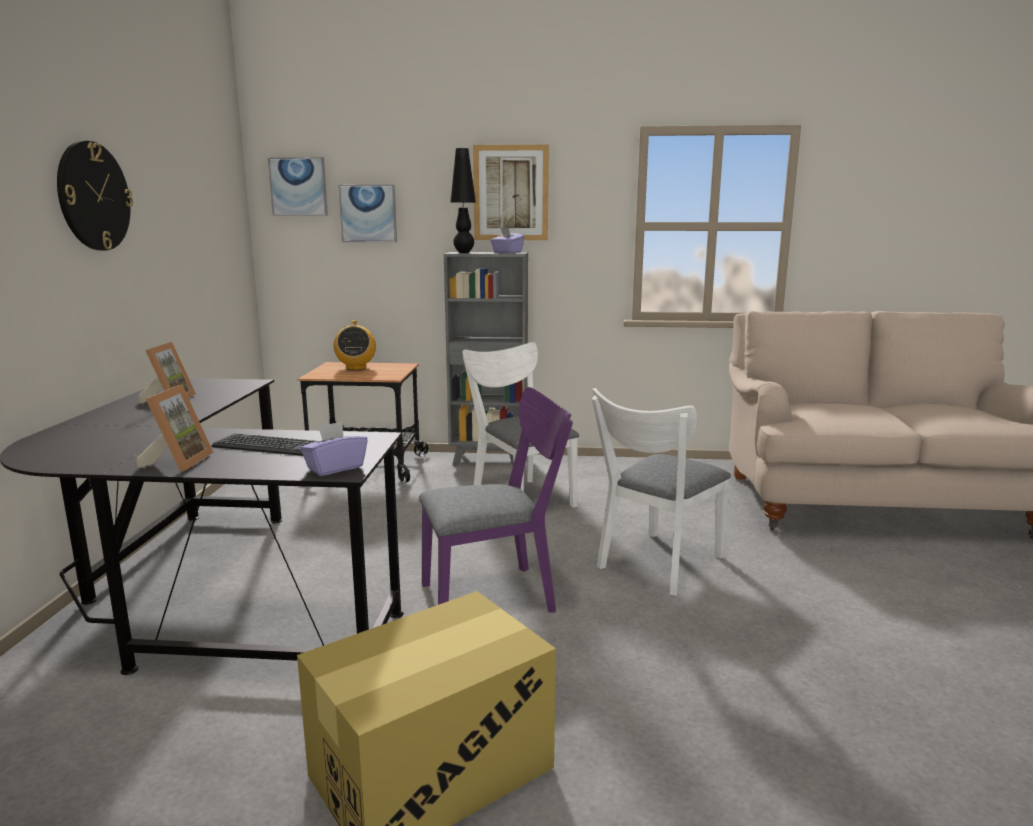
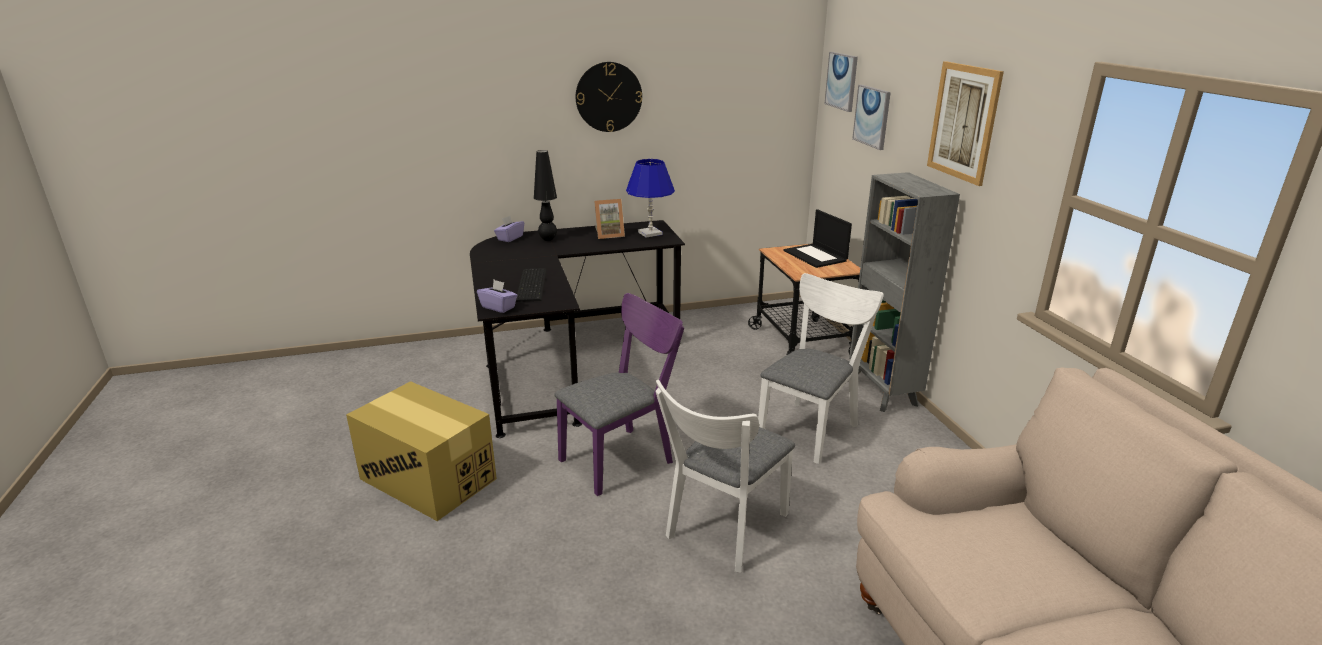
camera: 70 degrees right, 10 degrees up
picture frame [137,384,214,472] -> none
radio [333,320,376,370] -> laptop [784,209,852,268]
purple chair [419,387,573,613] -> purple chair turned 90 degrees counterclockwise [554,293,684,496]
black table lamp [450,148,476,253] -> black table lamp moved to [534,150,557,241]
purple tissue box [490,227,524,253] -> purple tissue box moved to [494,216,524,242]
white chair [592,388,731,596] -> white chair turned 75 degrees counterclockwise [655,380,795,573]
none -> blue table lamp [626,159,675,238]

